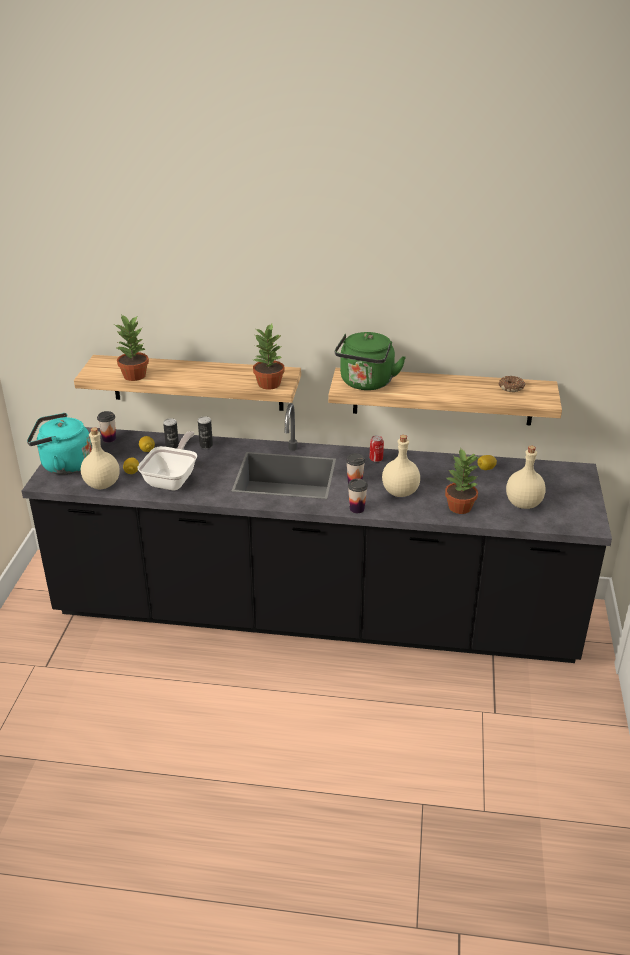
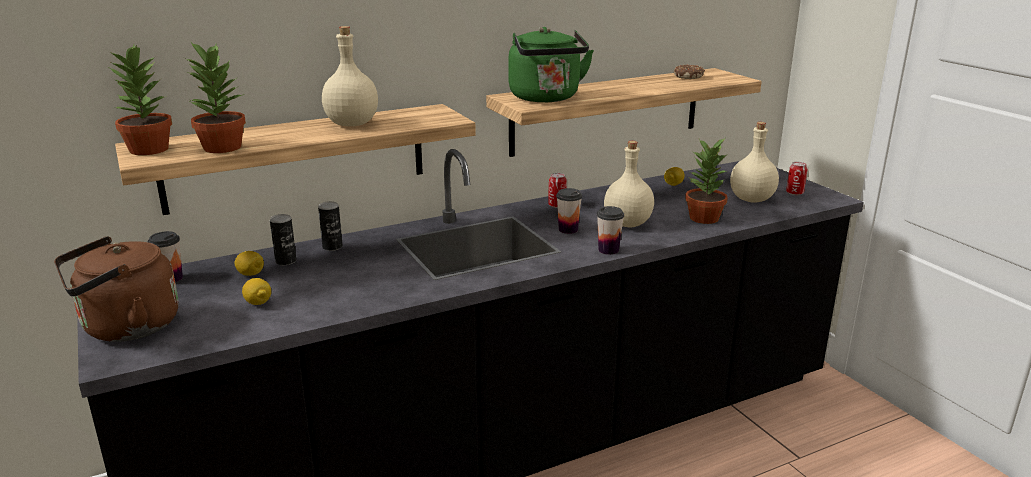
camera: 35 degrees left, 10 degrees down
turquoise kettle [27,413,92,475] -> brown kettle [54,236,179,342]
beige bottle [81,428,120,489] -> beige bottle moved to [322,26,378,126]
frying pan [137,431,197,490] -> none
potted plant [253,324,285,390] -> potted plant moved to [109,45,172,155]
none -> can [786,162,807,195]

